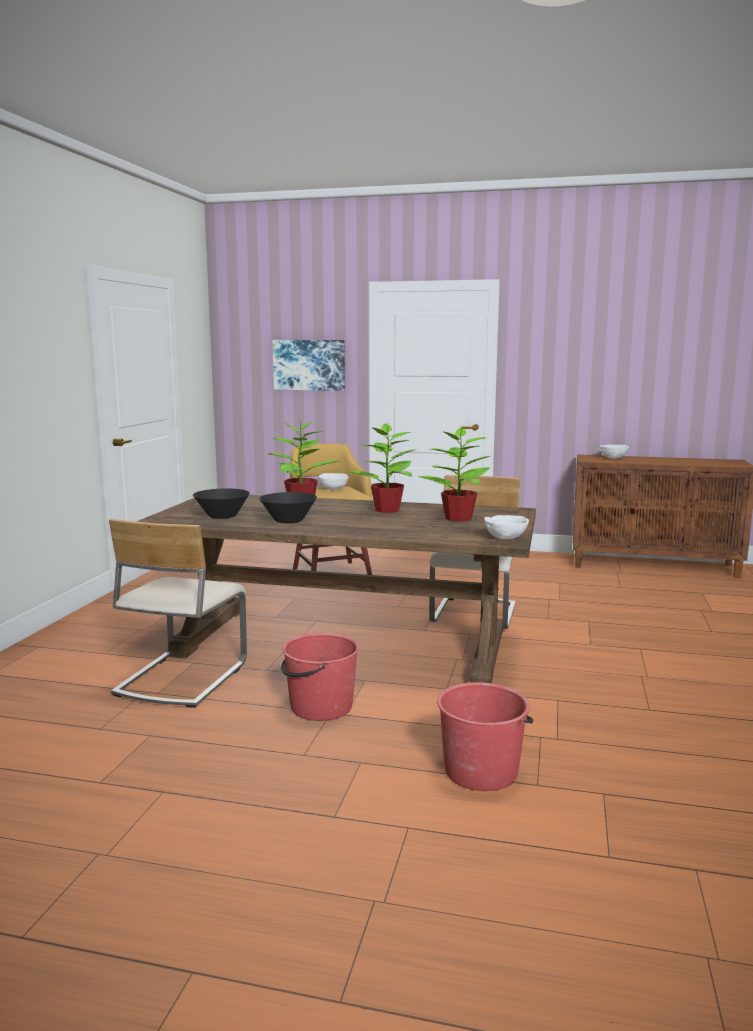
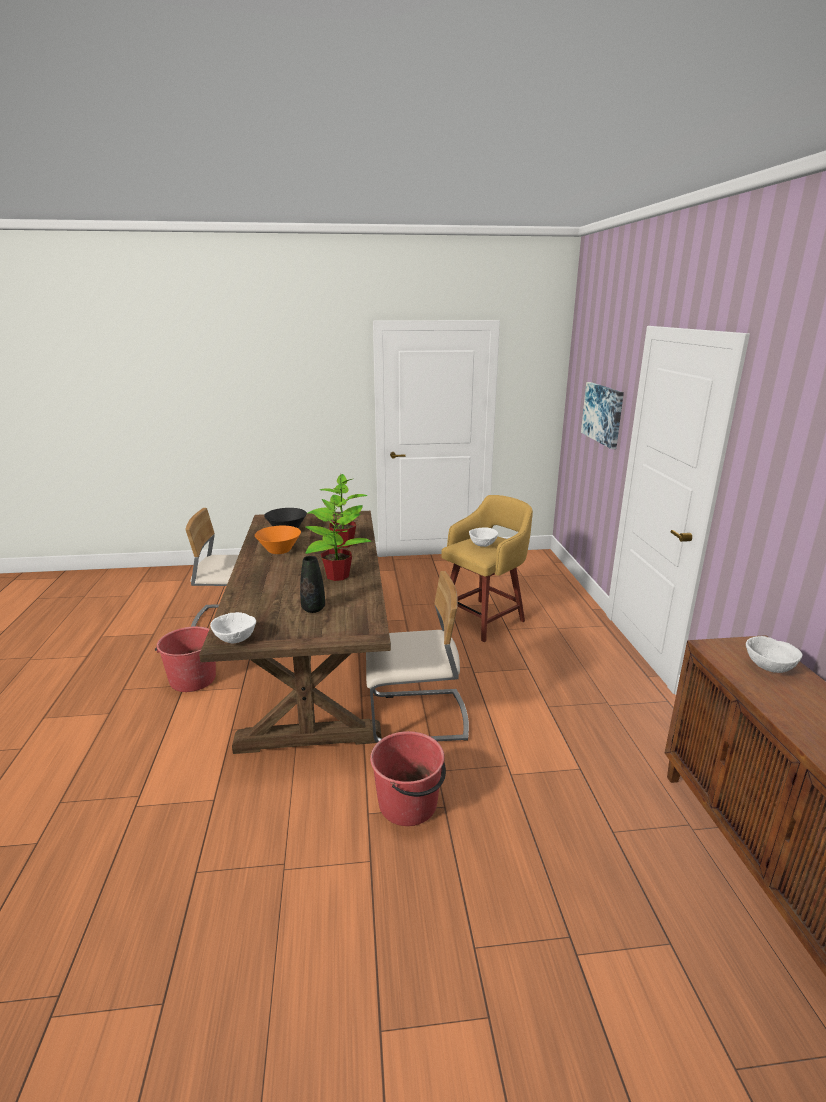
camera: 70 degrees right, 10 degrees up
black bowl [259,492,317,523] -> orange bowl [255,526,301,554]
potted plant [418,428,490,522] -> black vase [300,556,325,613]
red bucket [437,682,533,791] -> red bucket moved to [370,731,446,826]

